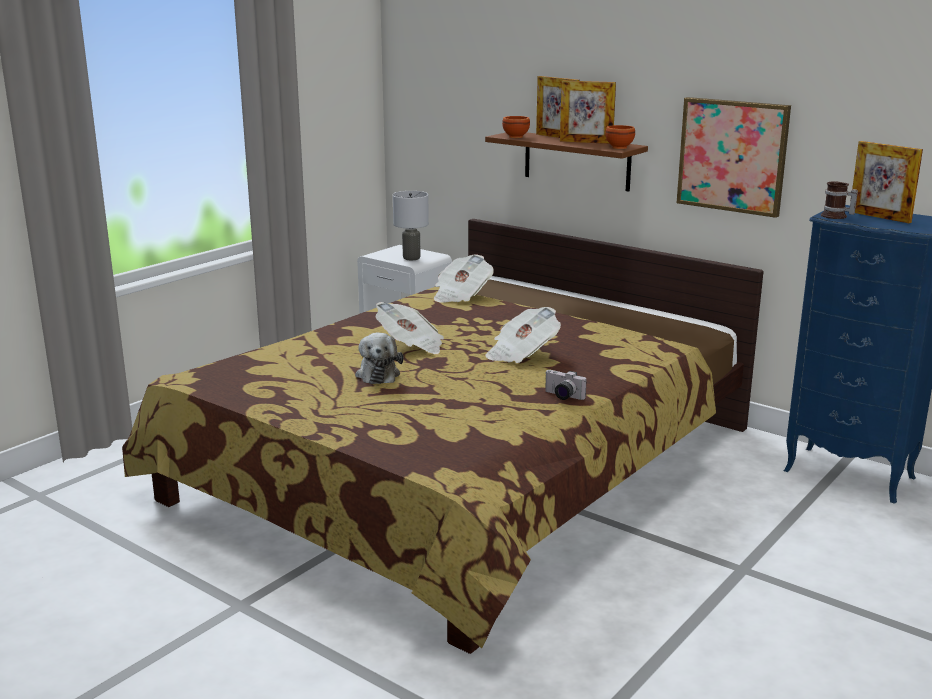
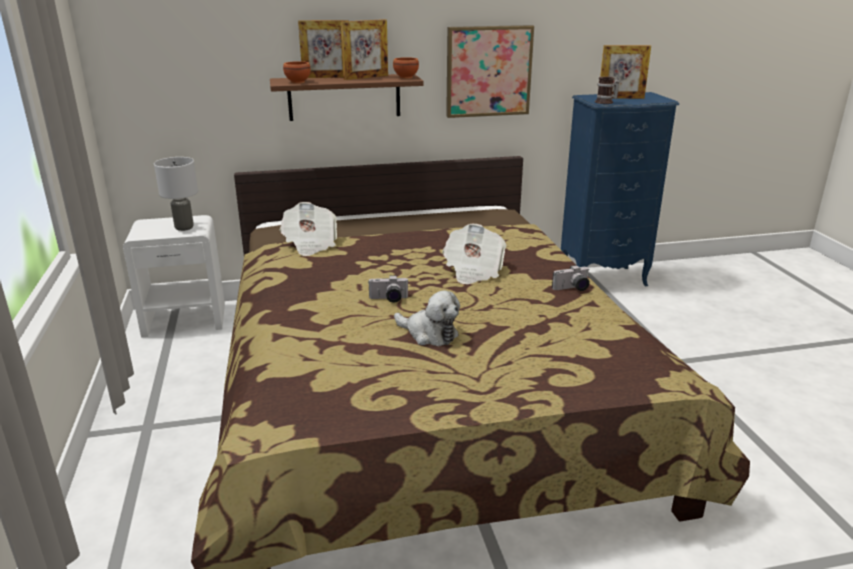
camera: 50 degrees left, 5 degrees up
newspaper [376,302,444,354] -> camera [368,275,409,303]

